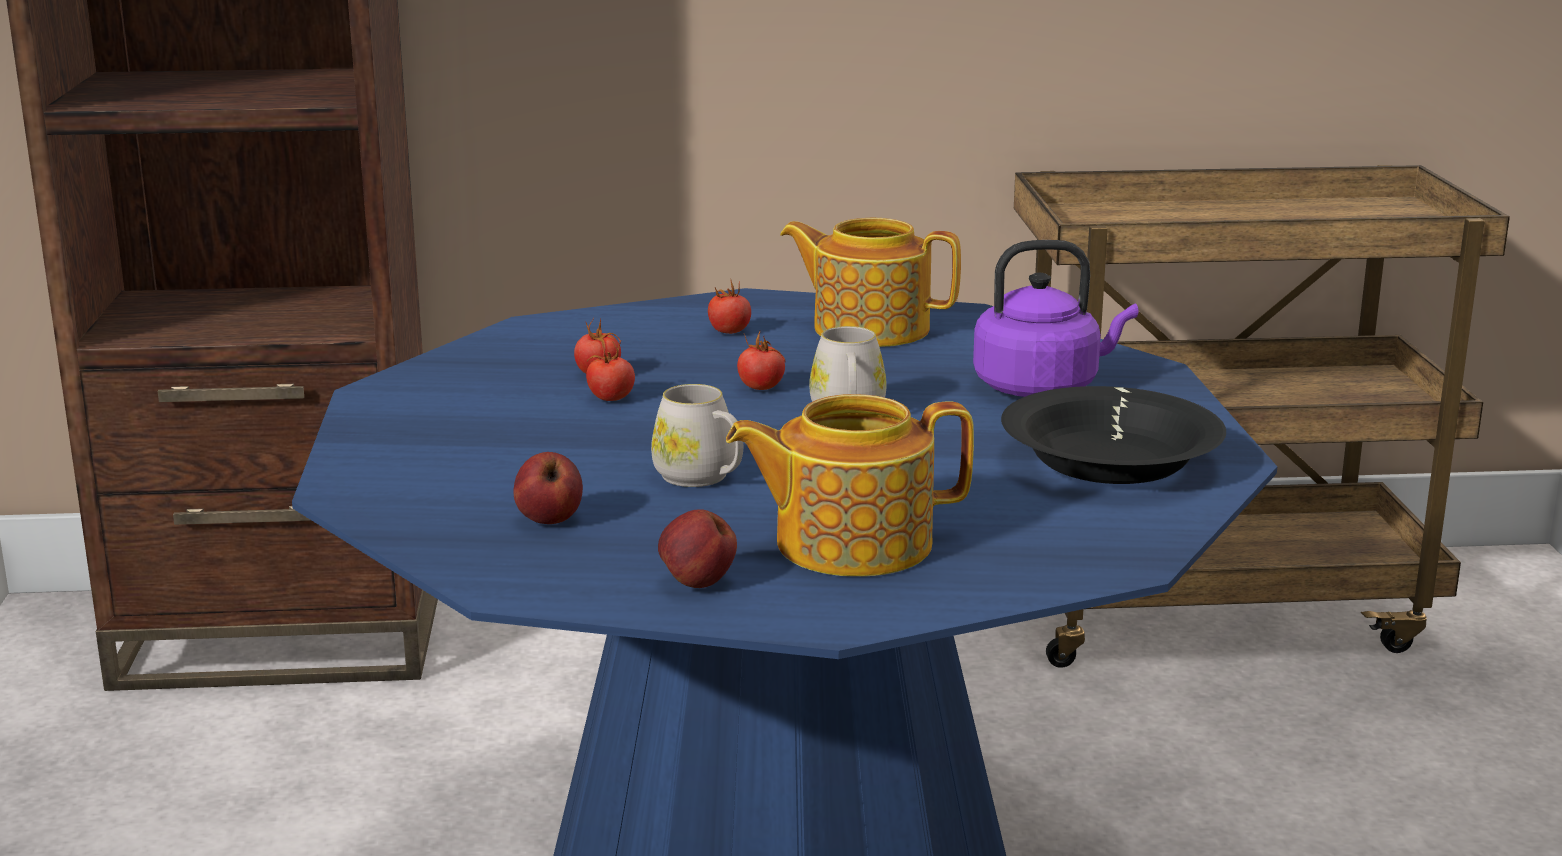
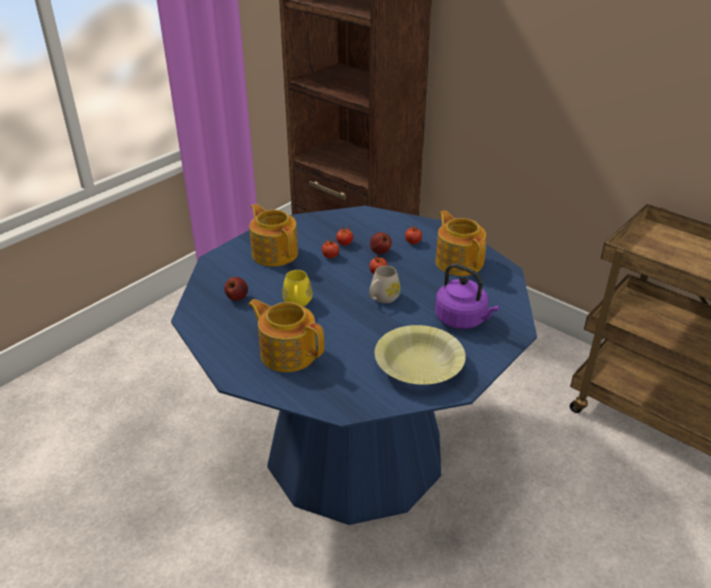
camera: 45 degrees right, 15 degrees up
white mug [651,384,743,487] -> yellow mug [282,270,312,307]
apple [658,509,737,588] -> apple moved to [370,232,392,254]
black bowl [1001,386,1226,484] -> yellow bowl [375,325,466,385]
none -> teapot [249,204,298,267]

